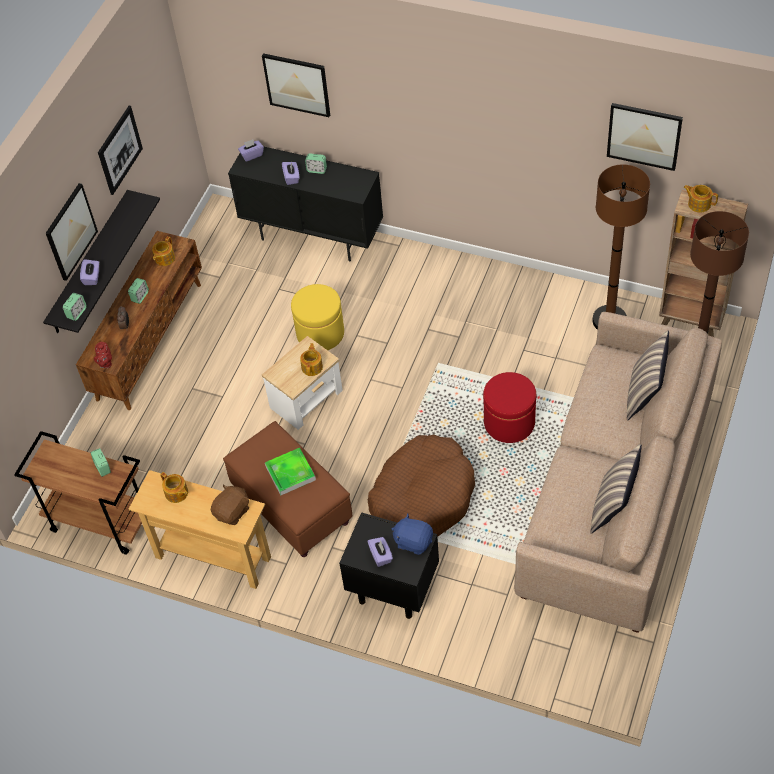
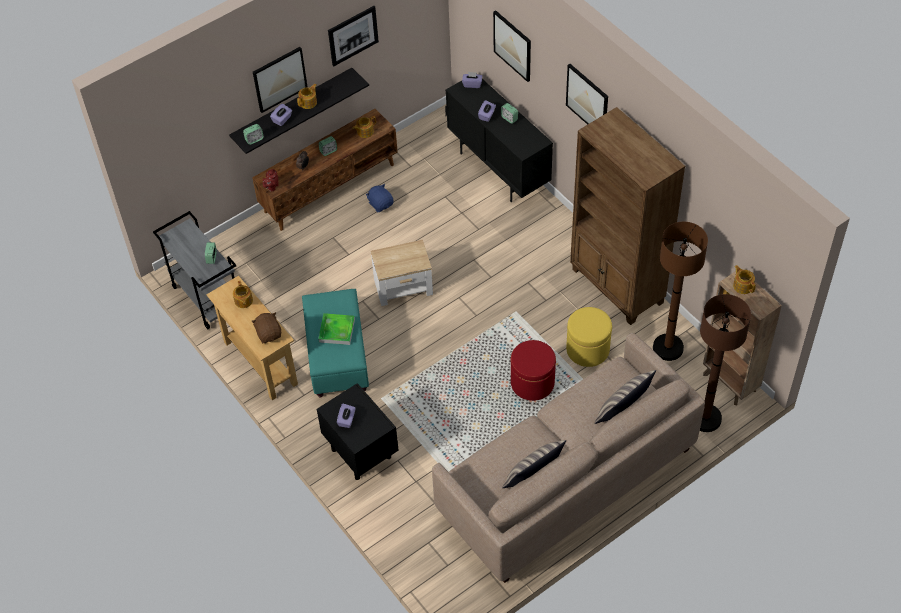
camera: 30 degrees right, 0 degrees up
brown cart [14,431,142,555] -> grey cart [153,211,236,329]
brown plush toy [211,484,249,525] -> brown plush toy turned 90 degrees counterclockwise [251,312,281,343]
brown ottoman [223,421,352,557] -> turquoise ottoman [302,289,369,397]
yellow ottoman [291,284,344,350] -> yellow ottoman moved to [566,307,612,367]
teapot [300,343,323,376] -> teapot moved to [297,84,317,109]
brown dog bed [367,435,475,537] -> none
blue plush toy [392,513,433,555] -> blue plush toy moved to [366,184,394,212]
picture [607,103,683,171] -> picture moved to [566,64,608,125]
none -> brown bookcase [570,107,685,325]

